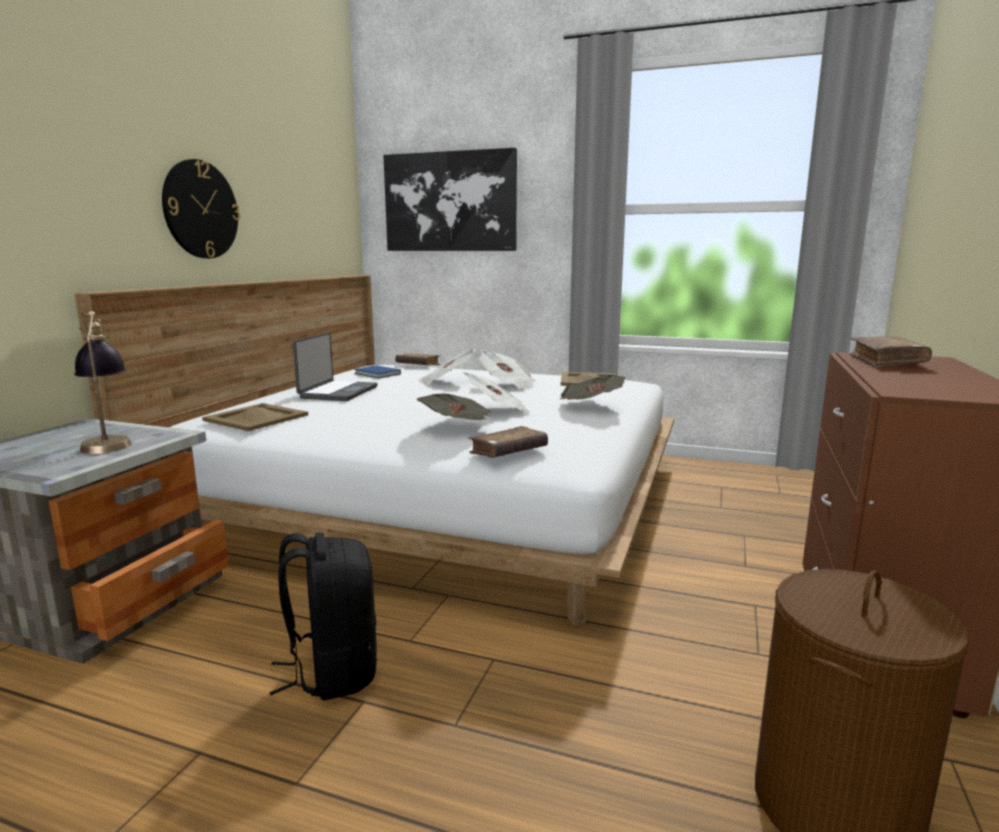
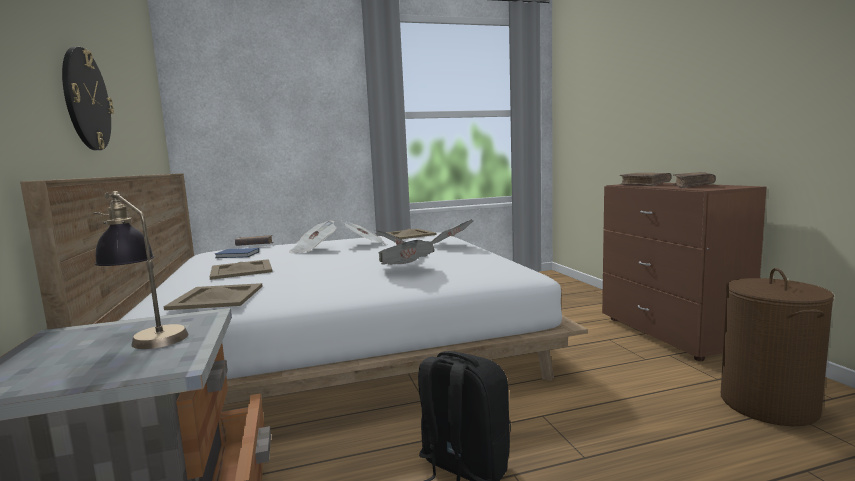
camera: 35 degrees left, 5 degrees down
laptop [293,333,378,401] -> beige tray [210,259,273,280]
picture [383,148,517,251] -> none
brown book [468,426,548,458] -> brown book moved to [673,172,716,188]

